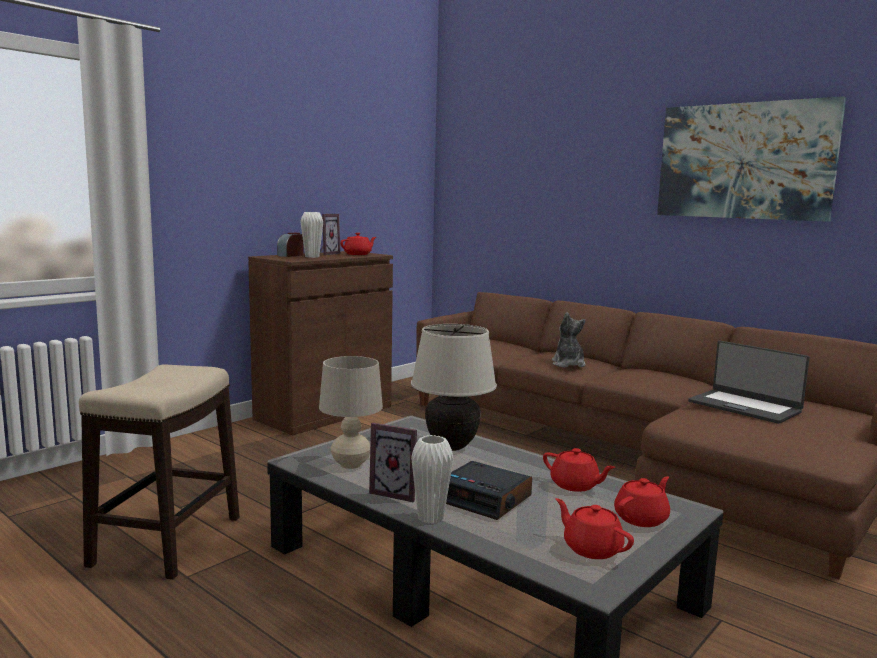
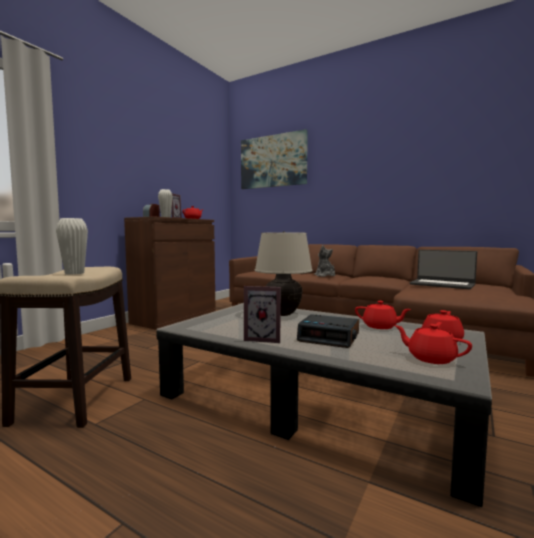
camera: 10 degrees left, 5 degrees down
beige table lamp [319,356,383,469] -> none
white vase [411,435,453,524] -> white vase moved to [56,218,88,274]
picture [657,96,846,222] -> picture moved to [241,129,308,189]

